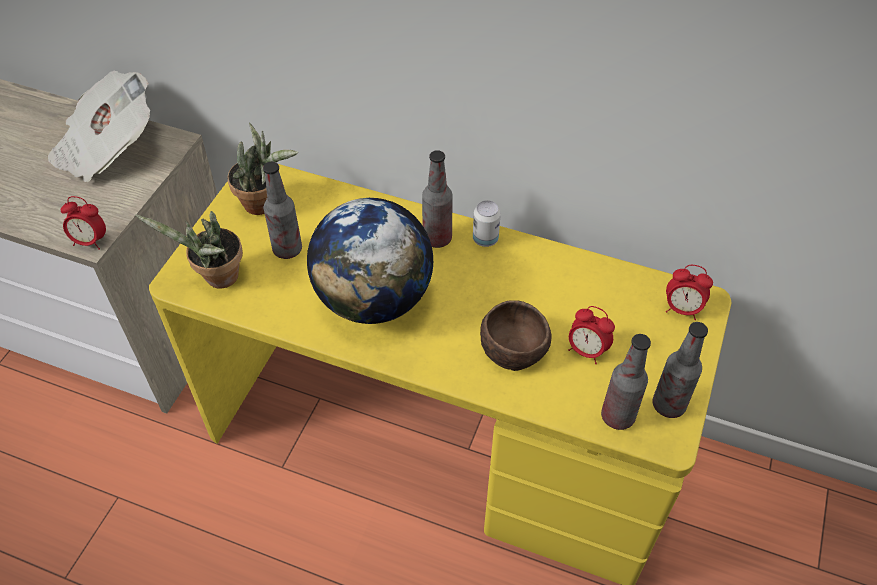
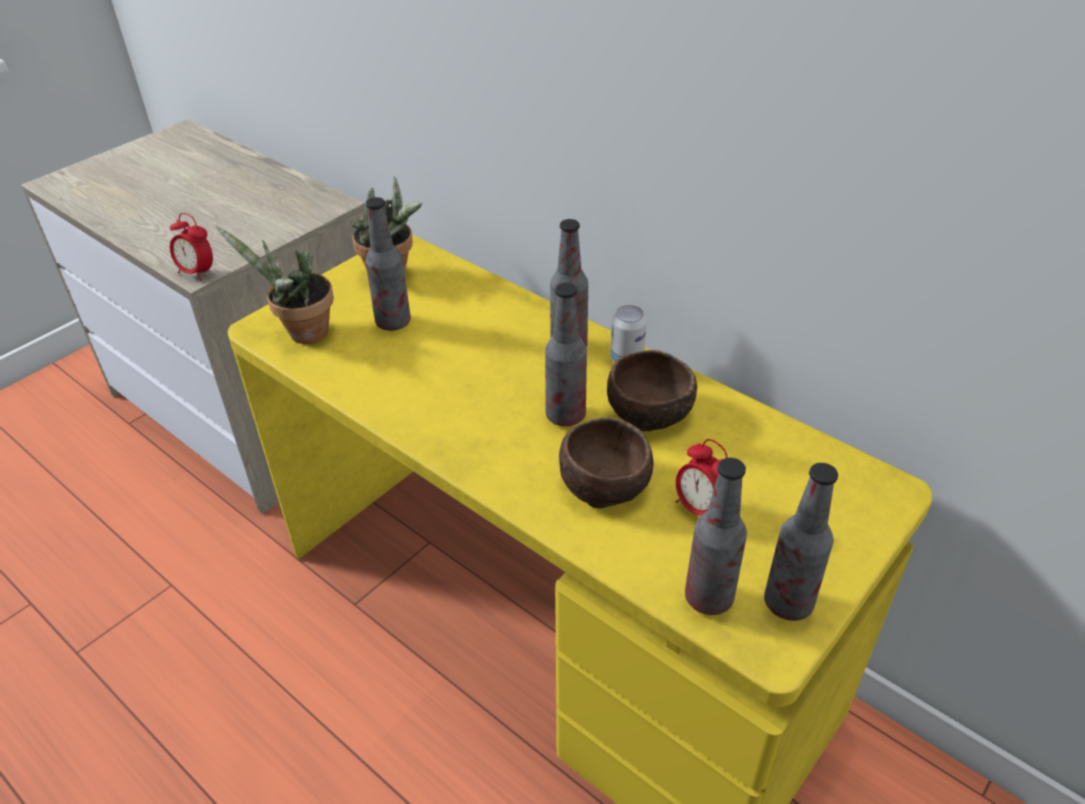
camera: 20 degrees right, 10 degrees down
newspaper [48,70,150,182] -> none
globe [307,198,433,324] -> none
alarm clock [666,265,713,320] -> none
none -> bottle [545,283,587,426]
none -> brown bowl [607,350,697,431]

